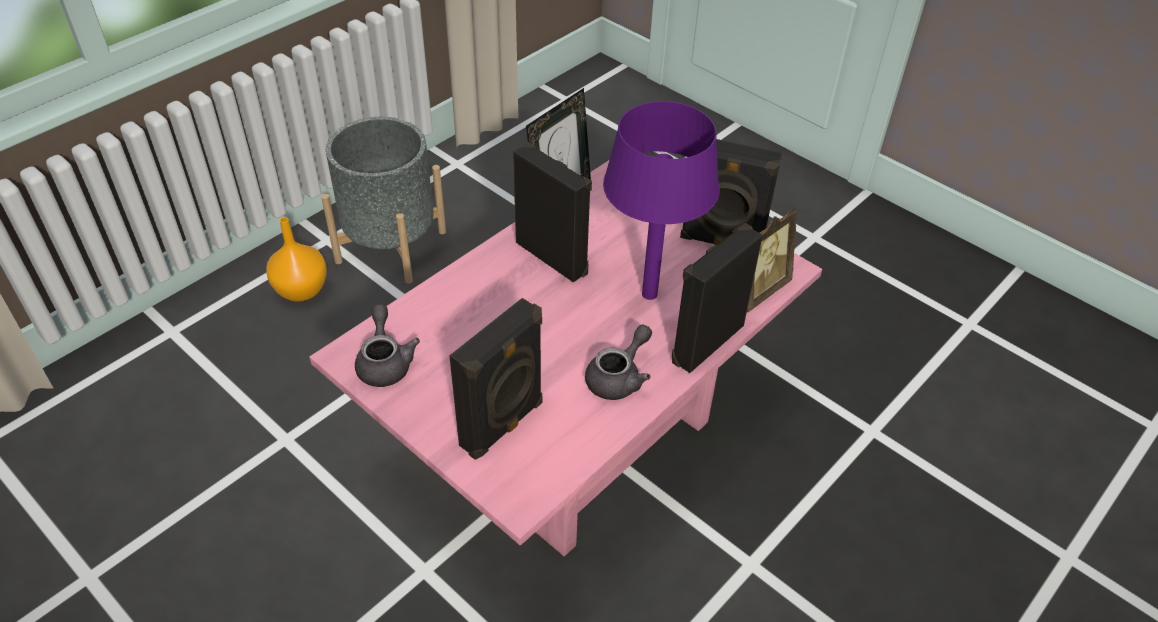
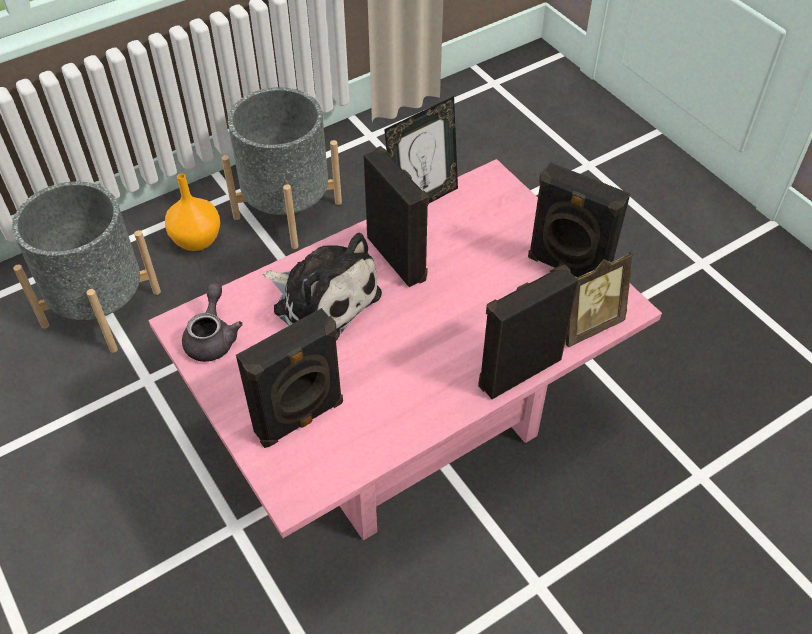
camera: 15 degrees right, 5 degrees up
grey teapot [585,325,652,400] -> none
purple table lamp [603,101,719,300] -> none
none -> grey planter [12,181,161,353]
none -> plush toy [263,233,382,341]

